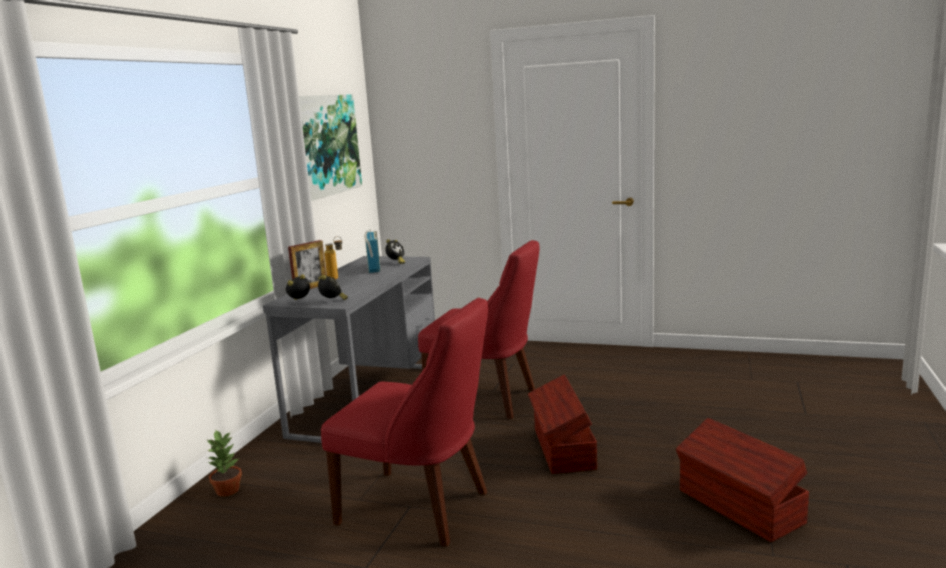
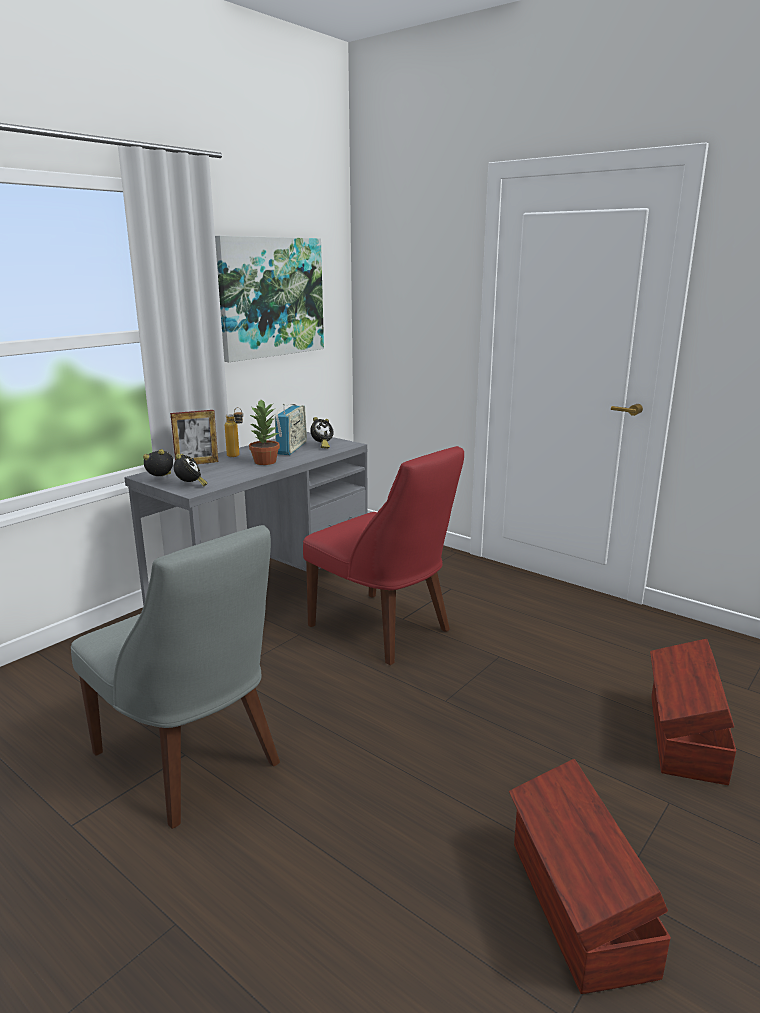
camera: 20 degrees right, 5 degrees up
potted plant [207,431,242,497] -> potted plant moved to [249,400,280,465]
red chair [321,298,488,547] -> grey chair [71,525,280,829]
brown storage box [528,374,597,474] -> brown storage box moved to [650,639,736,785]

